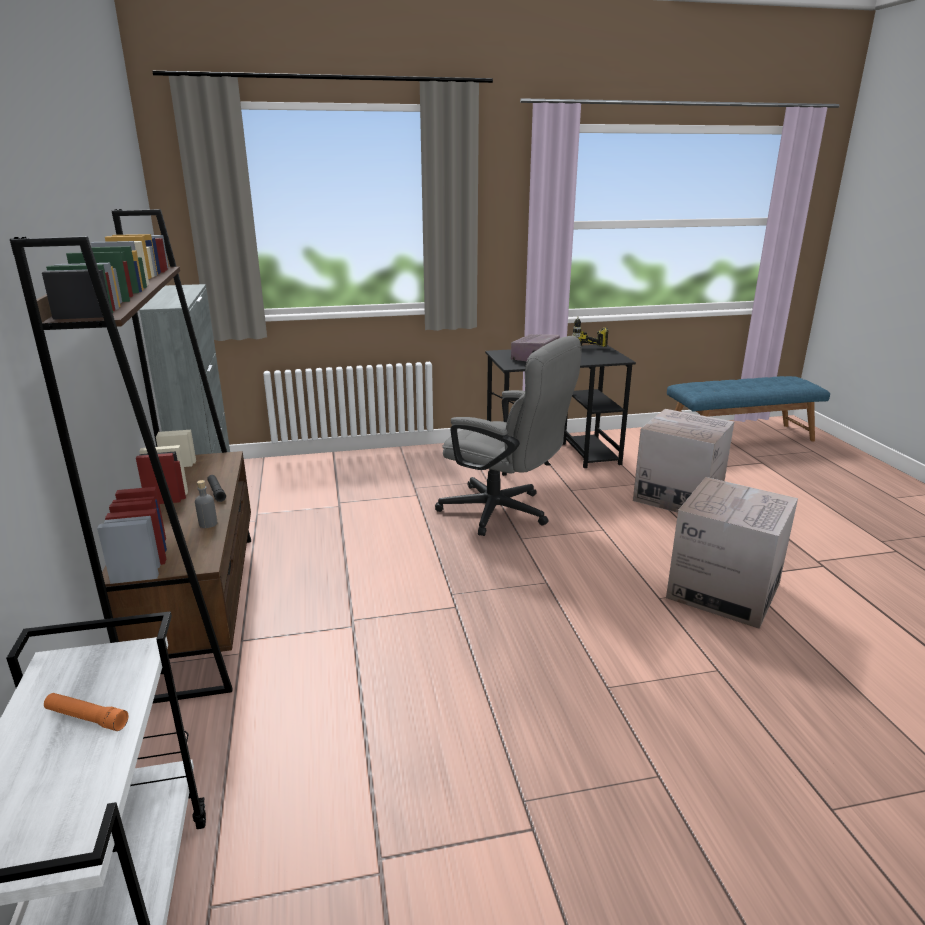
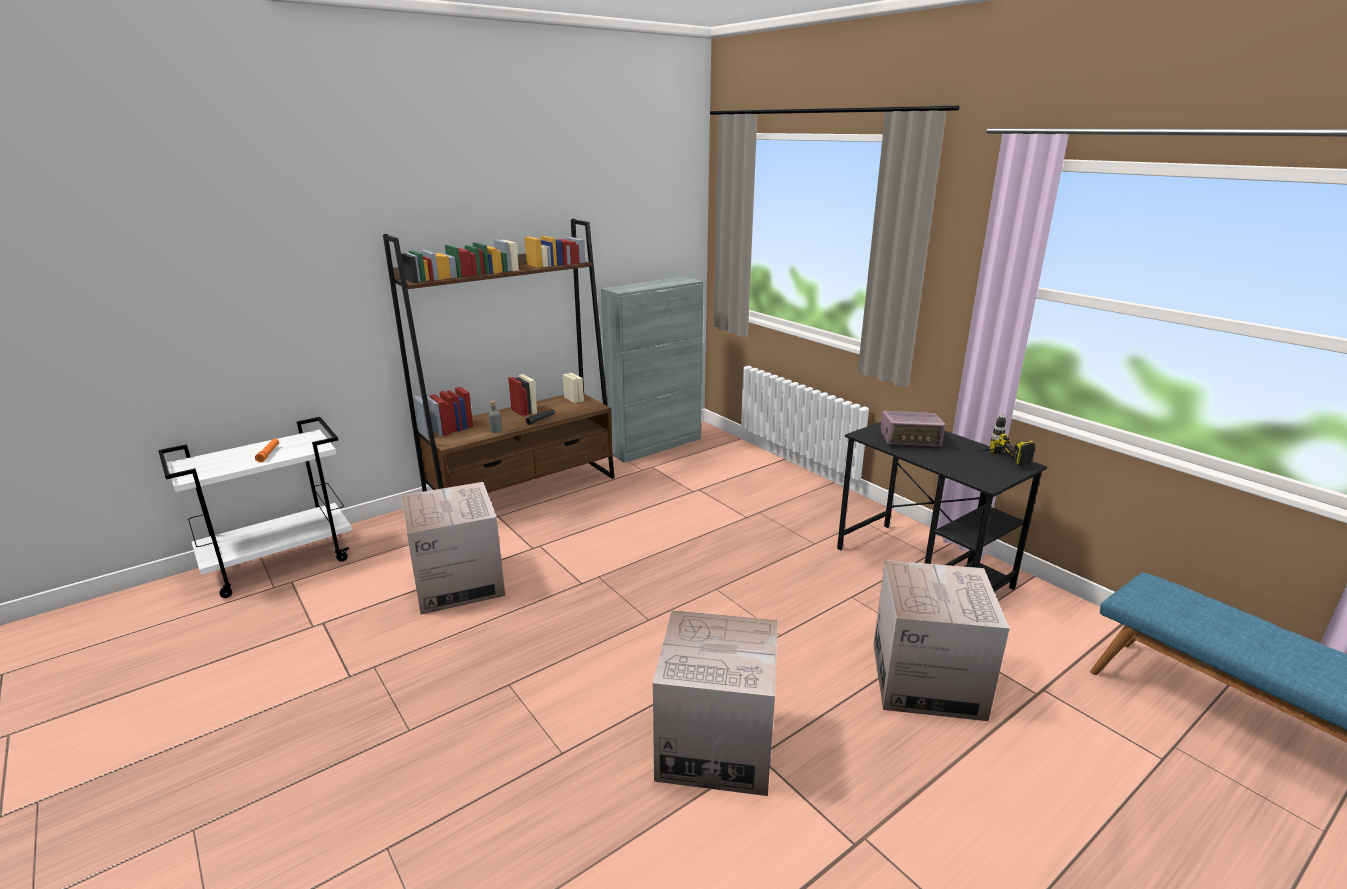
camera: 65 degrees right, 0 degrees up
grey office chair [435,336,582,536] -> none
none -> cardboard box [402,482,505,615]

